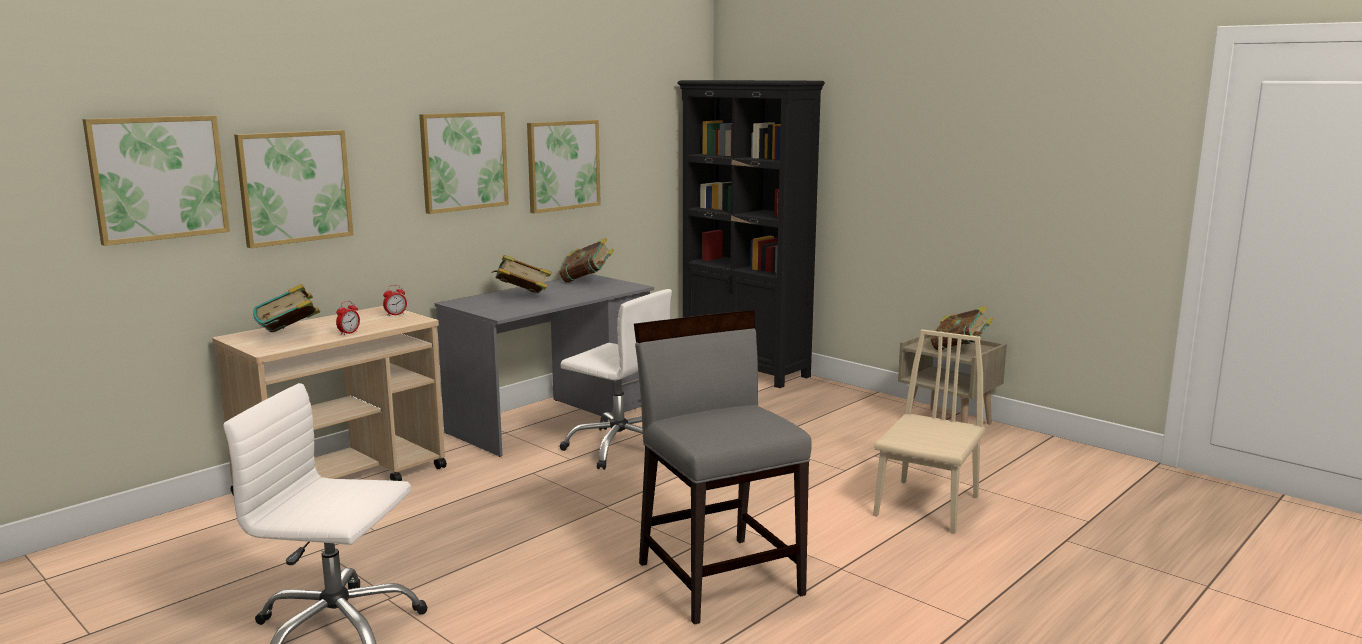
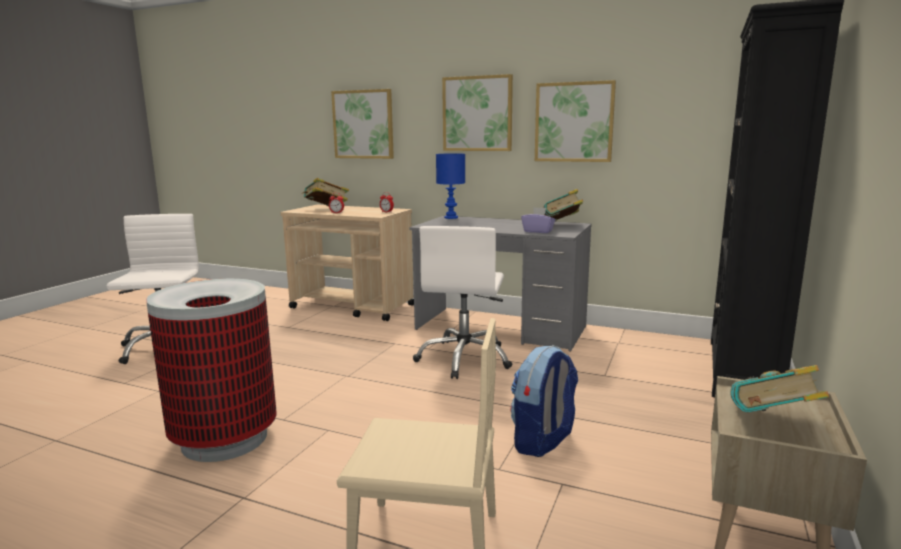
camera: 70 degrees right, 0 degrees up
picture [83,115,230,246] -> none
book [491,255,552,293] -> none
grey chair [634,310,812,625] -> trash can [146,279,277,462]
none -> blue table lamp [436,153,465,219]
none -> backpack [511,345,578,457]
none -> purple tissue box [521,207,555,233]

